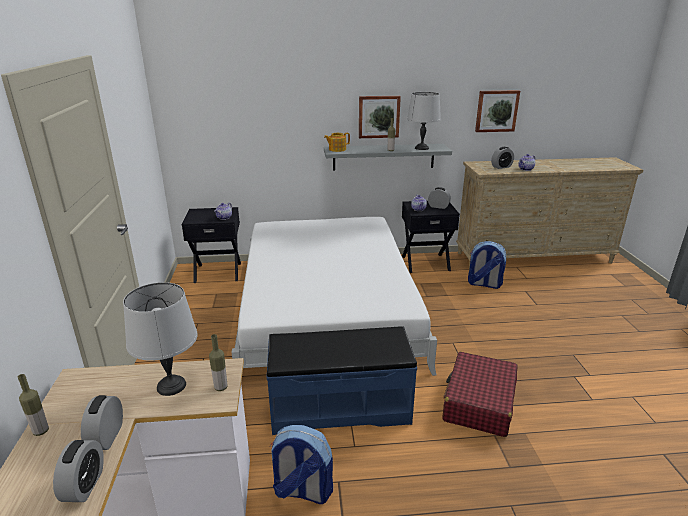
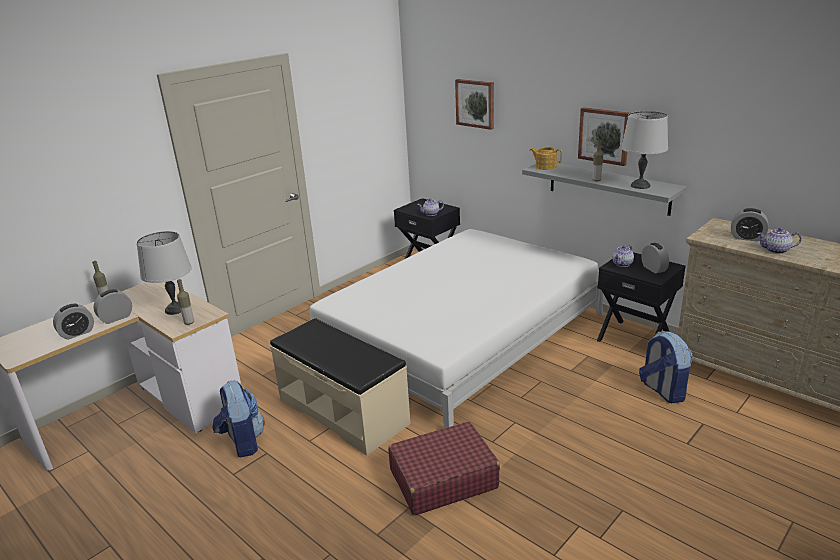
camera: 50 degrees right, 0 degrees up
blue bench [267,326,417,435] -> beige bench [270,318,411,456]
picture [475,90,520,132] -> picture moved to [455,79,494,130]

